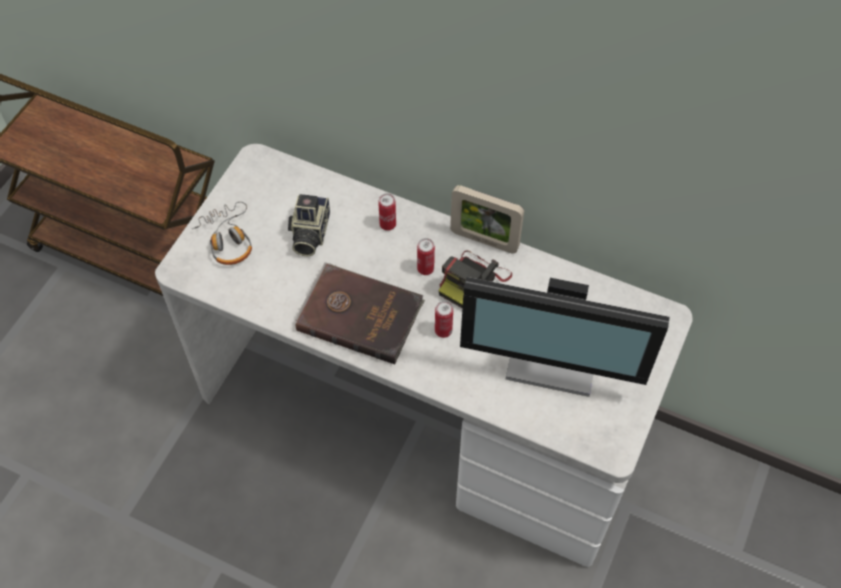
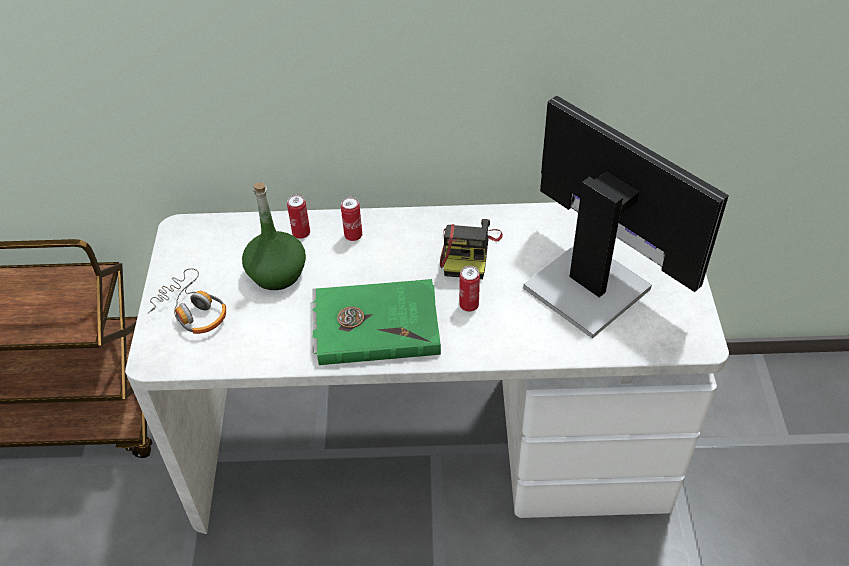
camera: 25 degrees left, 10 degrees down
camera [288,194,330,256] -> green bottle [242,182,306,290]
brown book [295,262,425,364] -> green book [312,279,441,365]
can [417,238,435,275] -> can moved to [287,194,310,239]
picture frame [450,185,524,254] -> none
monitor [460,277,670,397] -> monitor turned 120 degrees counterclockwise [523,96,729,339]

